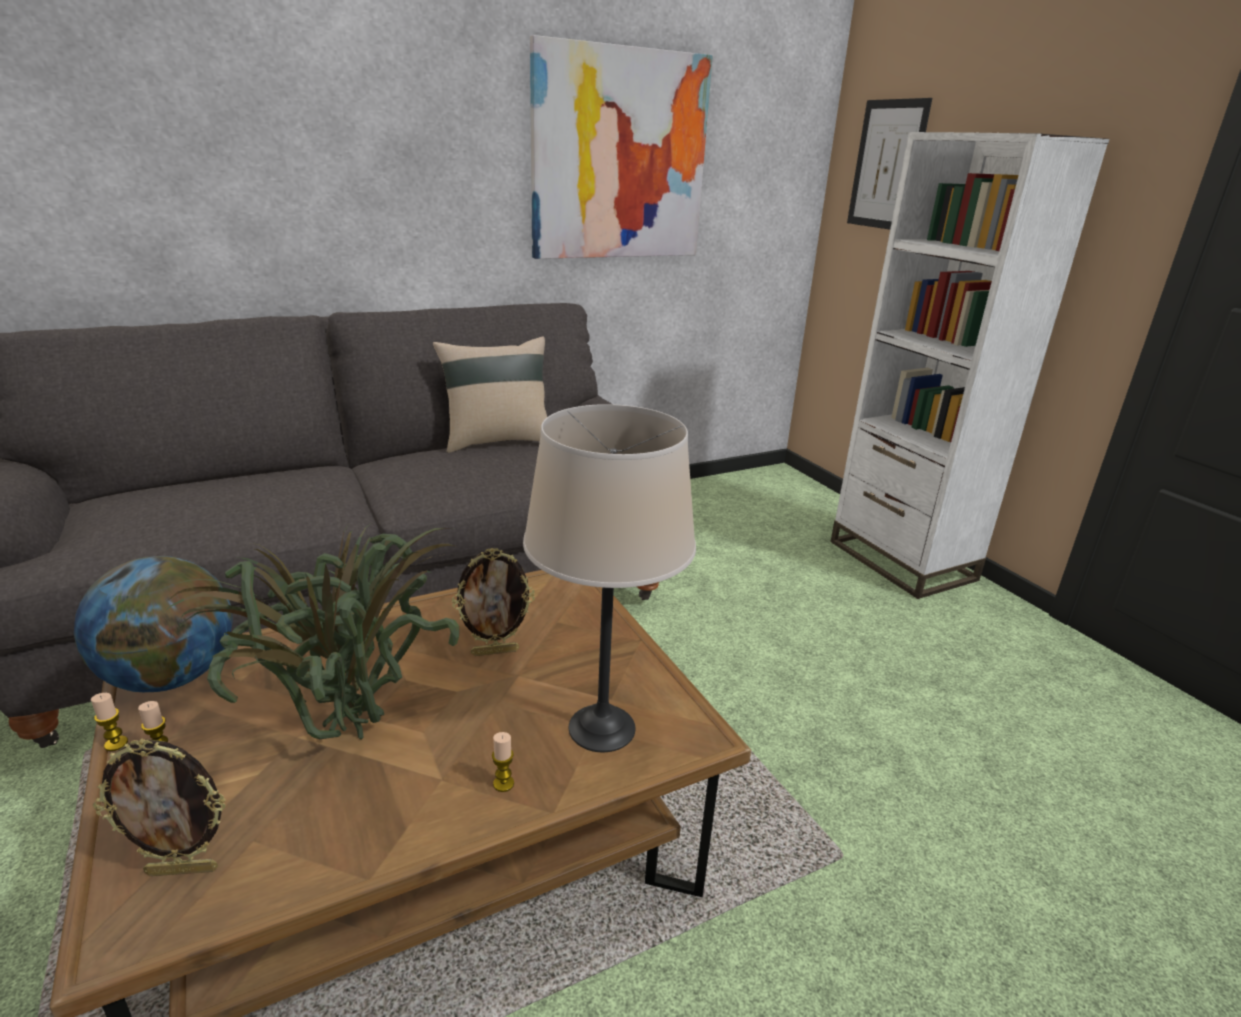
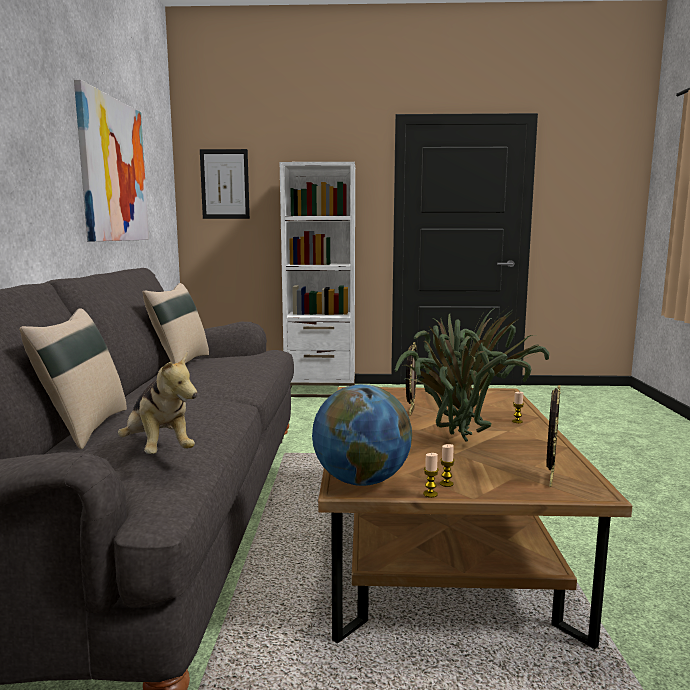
camera: 60 degrees left, 15 degrees down
beige table lamp [523,404,696,752] -> none
none -> beige pillow [19,308,127,449]
none -> plush toy [118,352,197,454]

